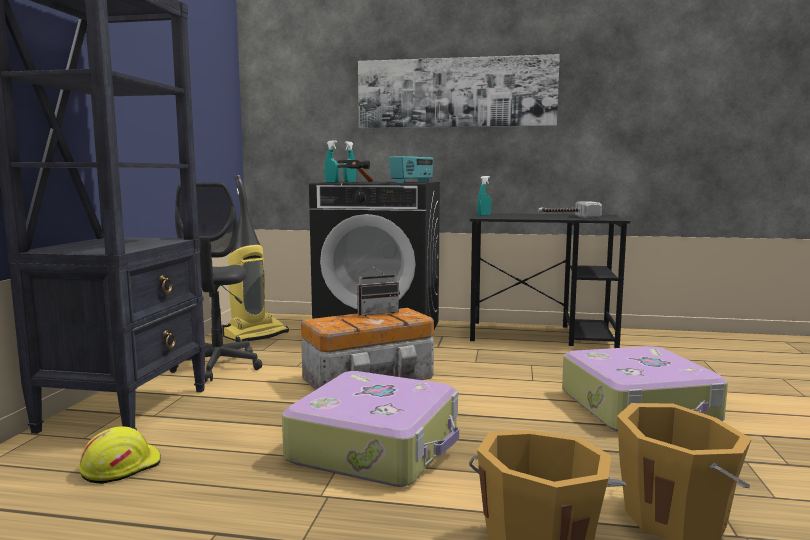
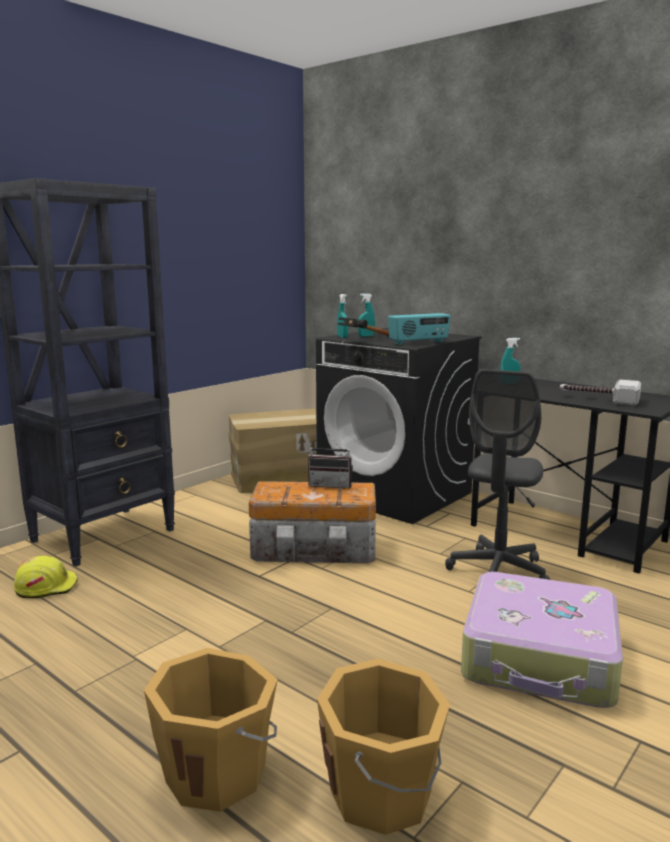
camera: 30 degrees right, 5 degrees up
grey office chair [169,183,262,382] -> grey office chair moved to [445,369,550,580]
vacuum cleaner [222,175,289,342] -> cardboard box [229,409,317,493]
suitcase [282,371,459,487] -> none
picture [358,54,560,128] -> none

